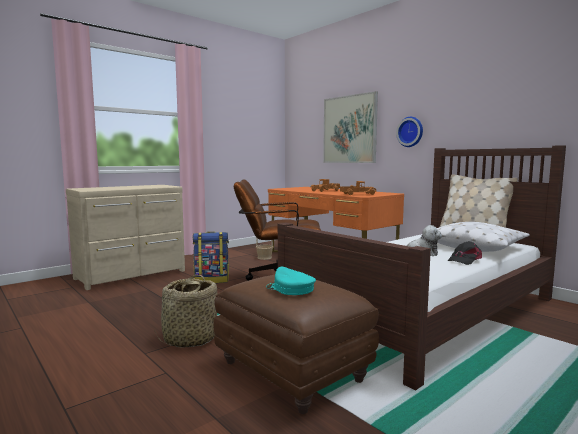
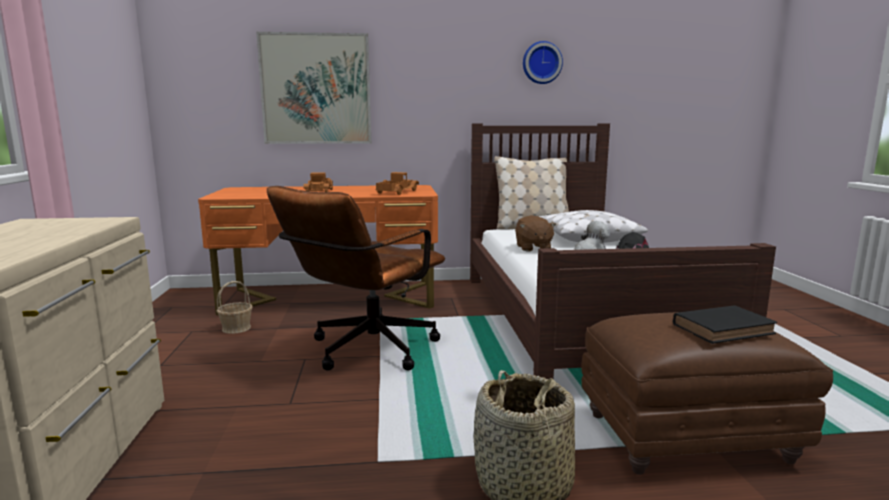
camera: 55 degrees left, 5 degrees up
backpack [193,231,229,283] -> none
turquoise cap [266,267,316,295] -> black book [673,305,777,344]
wall clock [396,117,423,147] -> wall clock moved to [523,41,563,84]
none -> brown plush toy [515,215,556,251]

